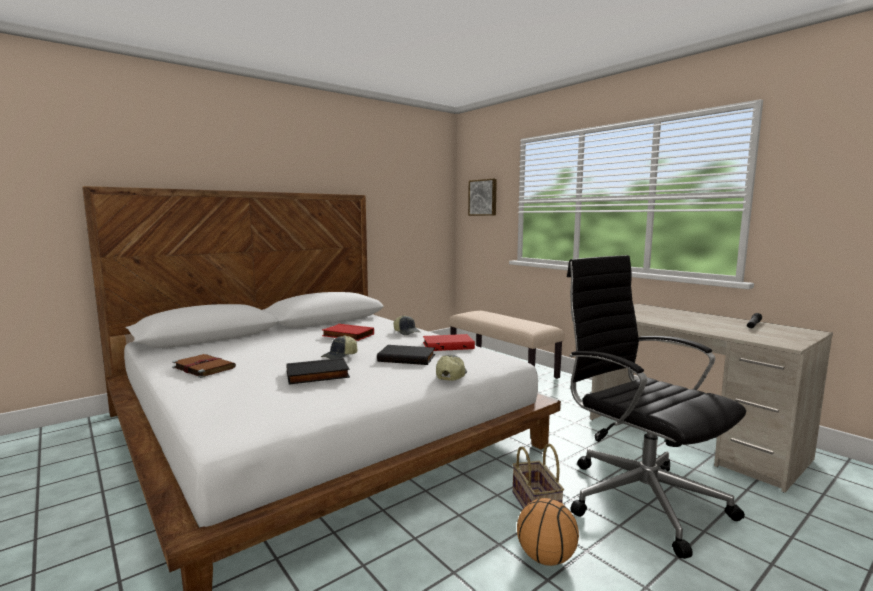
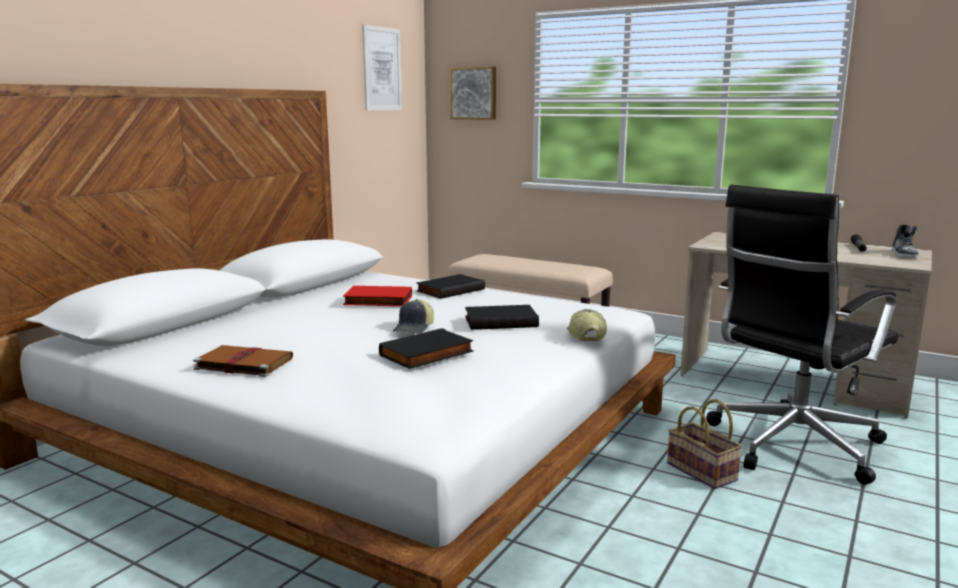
camera: 20 degrees left, 5 degrees up
cap [393,315,420,336] -> black book [416,274,485,299]
red book [423,334,475,351] -> none
basketball [517,498,579,566] -> none
black office chair [567,255,746,559] -> black office chair turned 75 degrees counterclockwise [706,185,898,485]
none -> picture [362,24,402,111]
none -> shoe [892,224,919,259]

